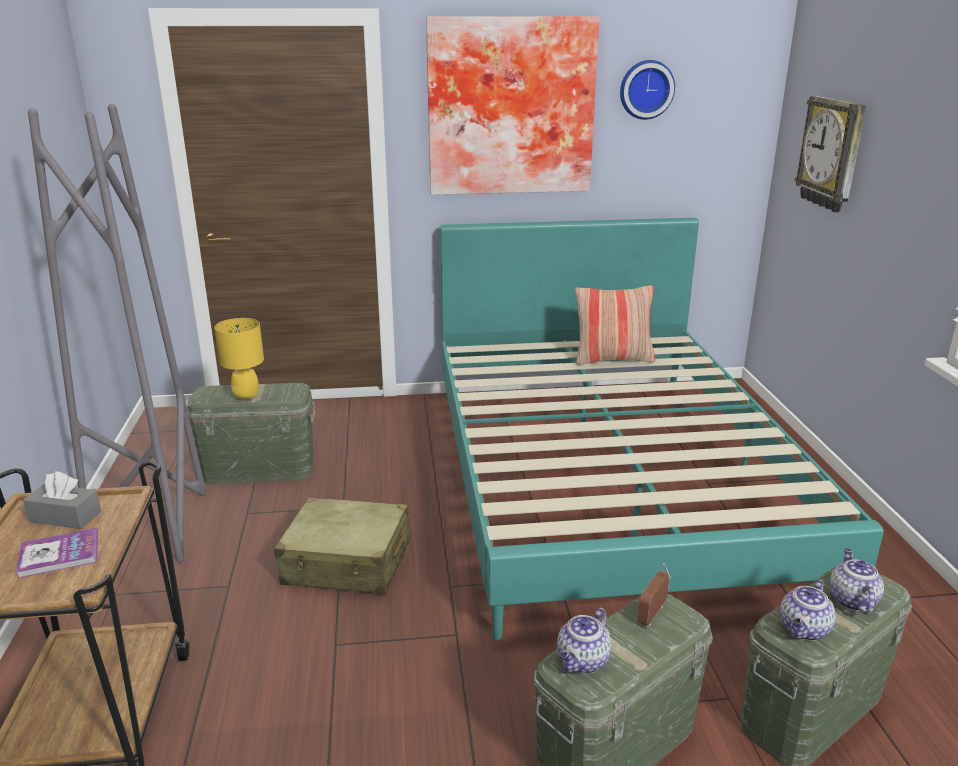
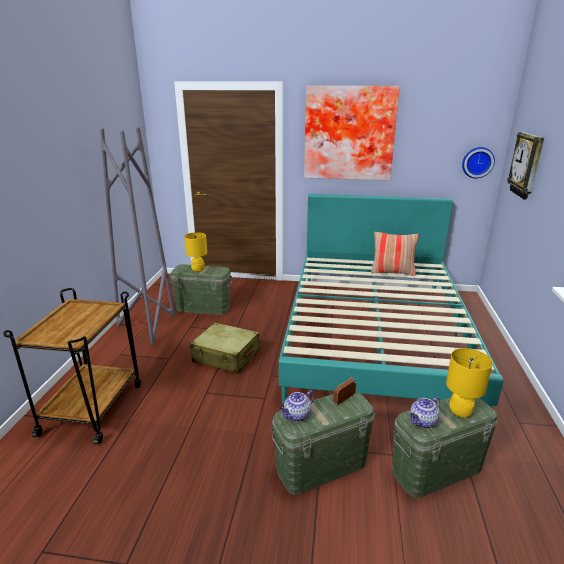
camera: 15 degrees right, 0 degrees up
book [16,528,98,579] -> none
grey tissue box [23,471,101,529] -> none
wall clock [620,60,675,120] -> wall clock moved to [462,147,495,178]
teapot [830,548,884,614] -> yellow table lamp [446,348,493,417]

